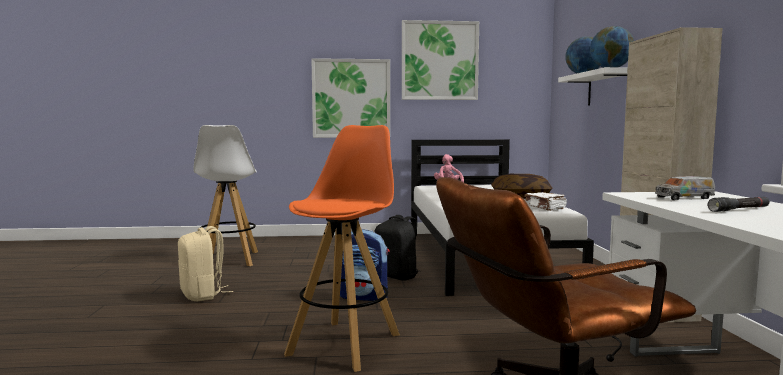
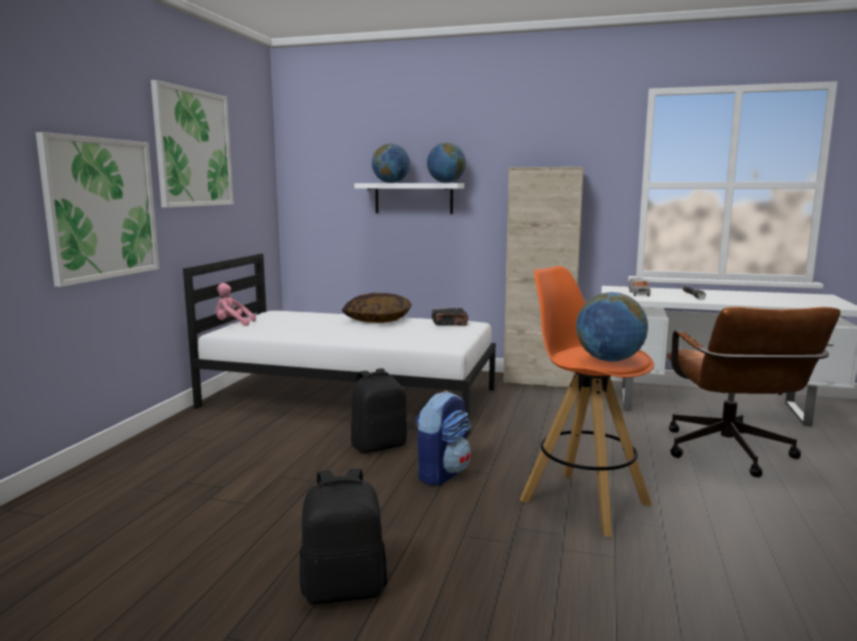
camera: 70 degrees left, 5 degrees up
beige backpack [178,226,233,301] -> black backpack [300,469,388,604]
white stool [193,125,258,266] -> none
white book [524,192,567,211] -> black book [432,308,468,325]
none -> globe [576,292,648,361]

